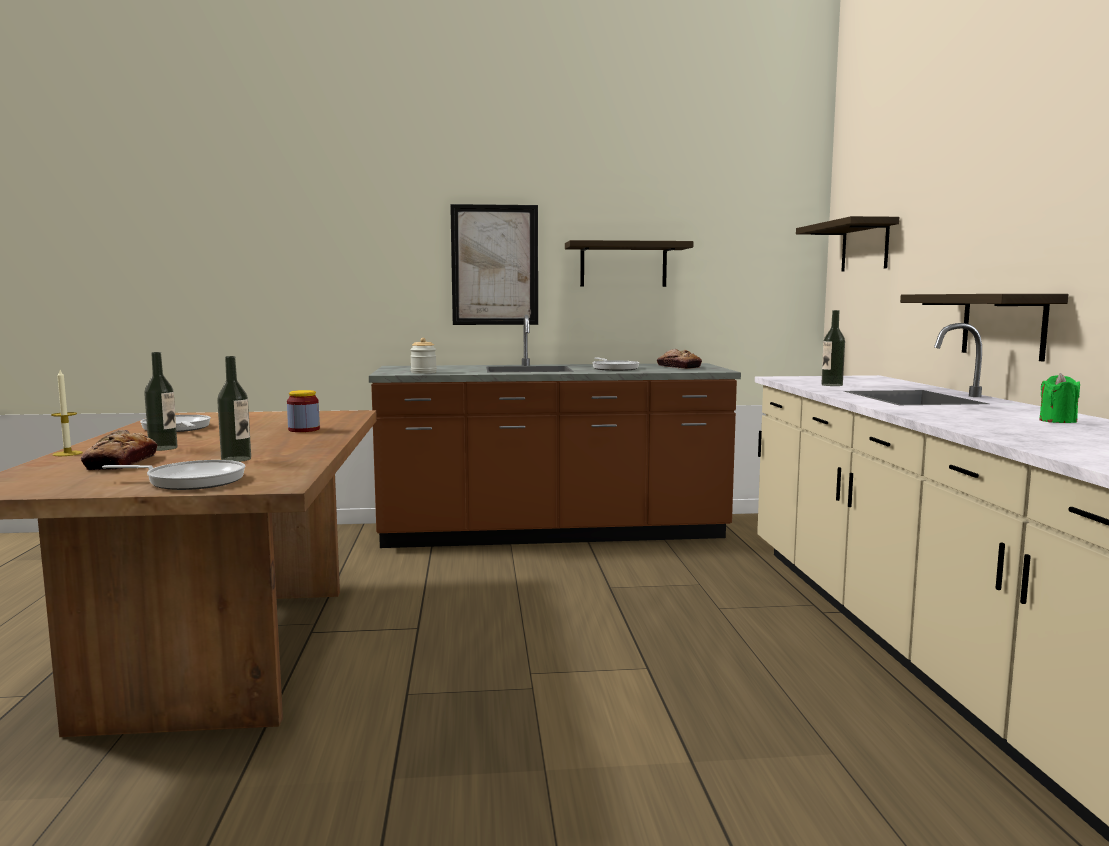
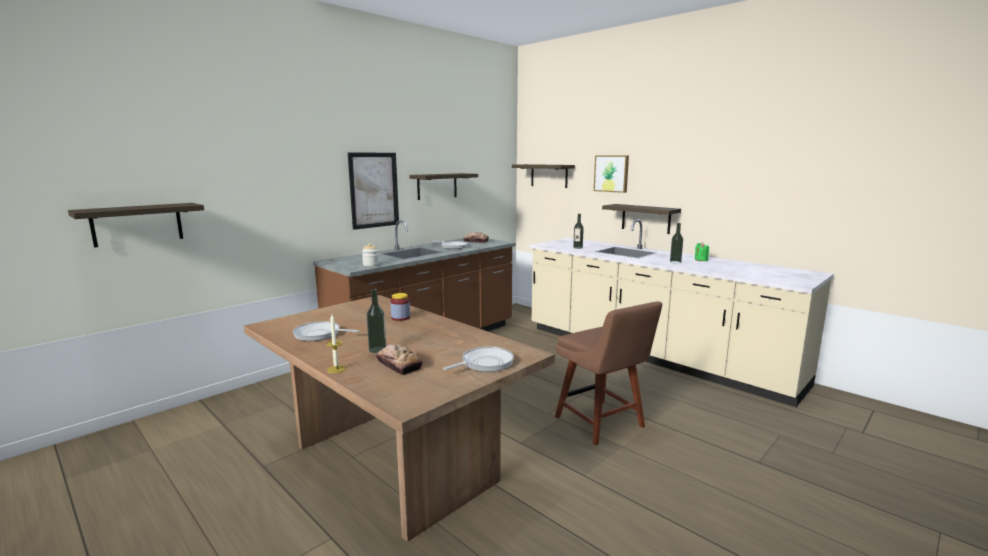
camera: 40 degrees left, 5 degrees up
bottle [217,356,251,462] -> bottle moved to [670,223,683,264]
none -> shelf [68,203,204,248]
none -> brown chair [555,302,662,446]
none -> picture [594,155,629,193]

